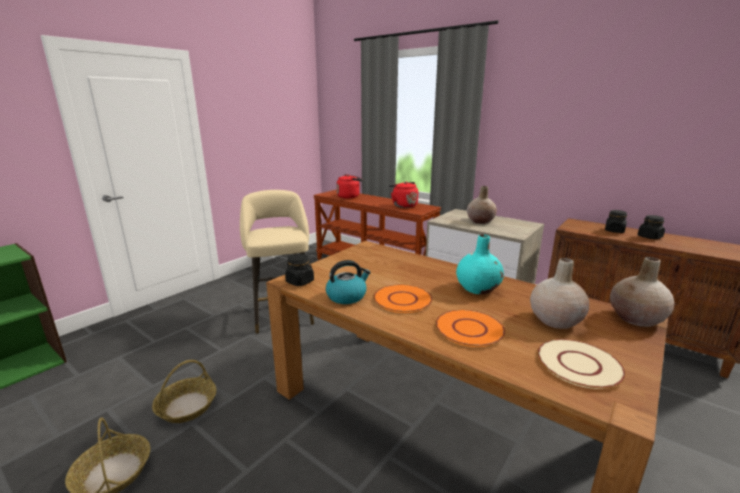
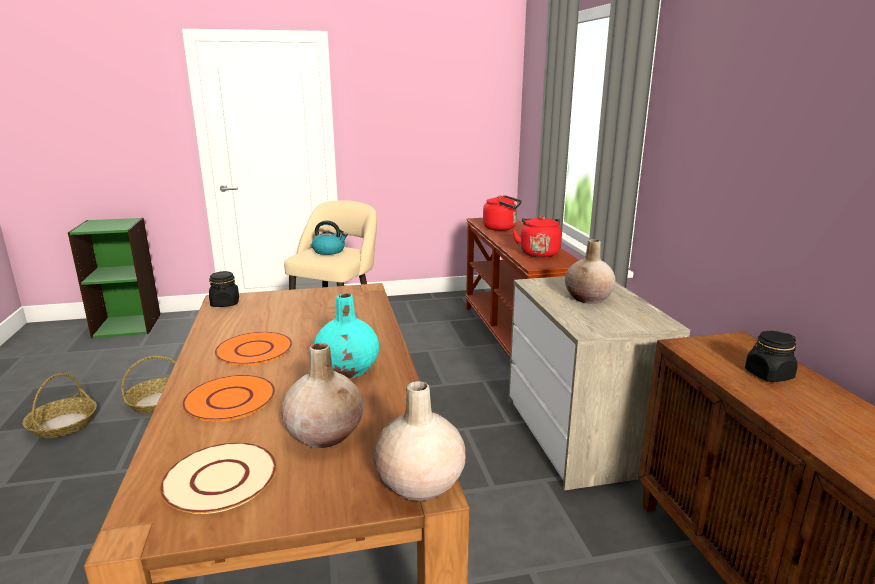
camera: 40 degrees right, 0 degrees up
kettle [326,260,371,304] -> kettle moved to [312,221,348,255]
black jar [638,215,665,239] -> none

